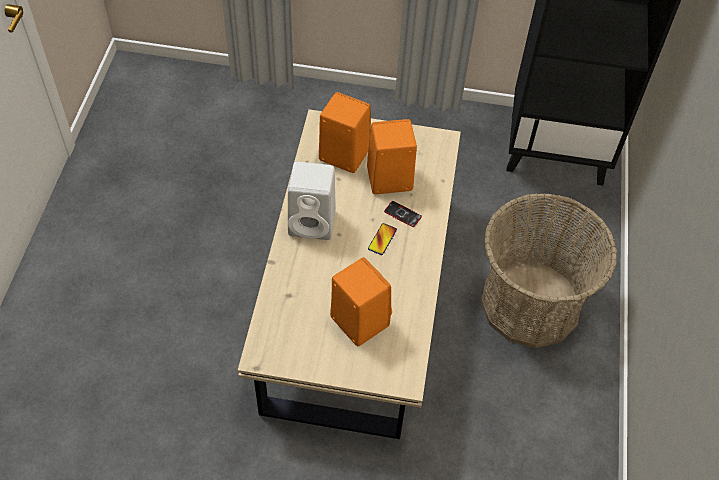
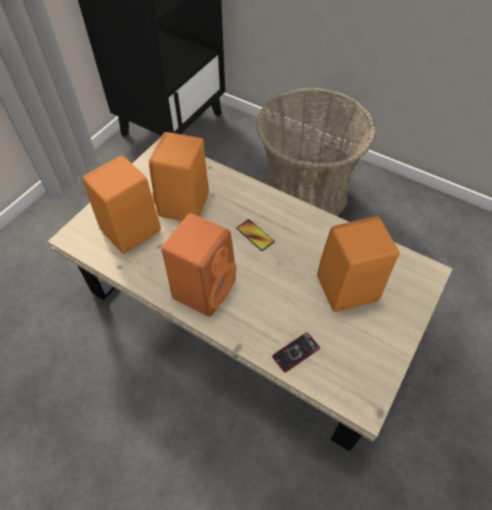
camera: 65 degrees left, 0 degrees up
white speaker [288,162,336,240] -> orange speaker [161,213,236,317]
phone [384,201,422,227] -> phone moved to [272,333,320,373]

